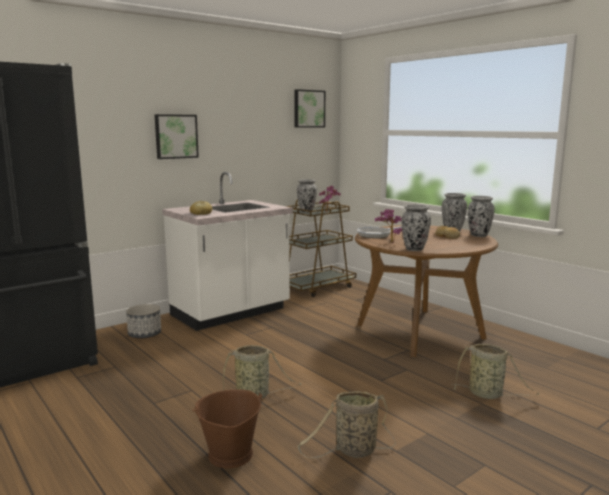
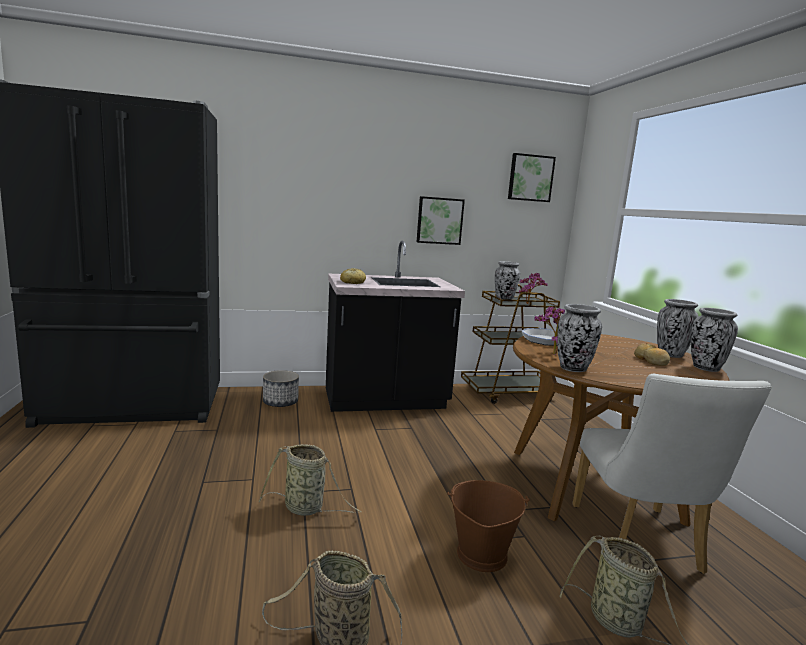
camera: 25 degrees right, 0 degrees up
picture [155,114,199,159] -> picture moved to [417,196,465,245]
white counter [162,172,293,331] -> black counter [326,241,465,412]
brown bucket [192,390,262,468] -> brown bucket moved to [447,480,530,572]
none -> white chair [572,374,771,574]

